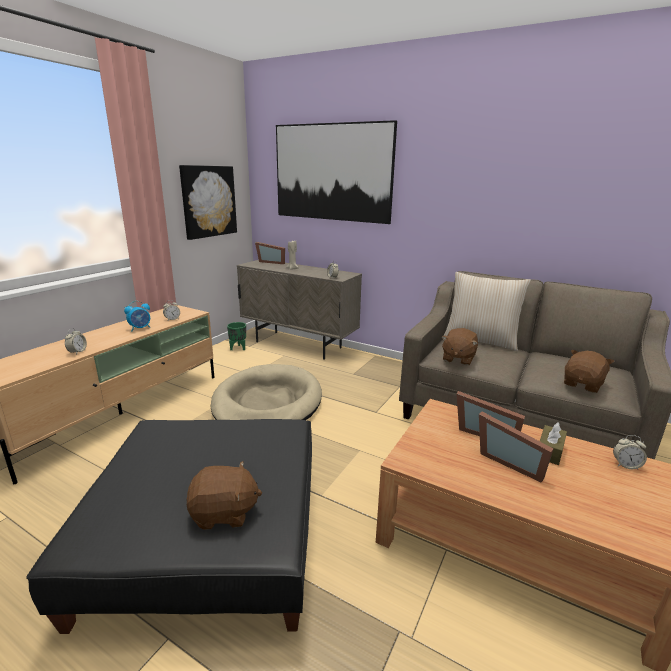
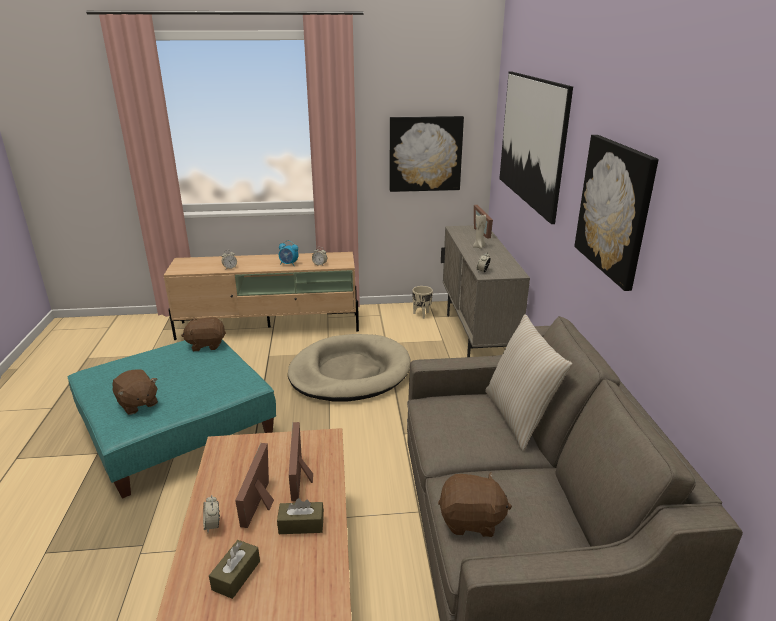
camera: 55 degrees right, 5 degrees up
black ottoman [26,419,312,634] -> turquoise ottoman [67,339,276,498]
green planter [227,322,246,350] -> beige planter [412,286,433,319]
brown plush toy [442,328,478,366] -> brown plush toy moved to [181,317,226,351]
alarm clock [613,435,647,470] -> alarm clock moved to [203,495,220,533]
none -> brown tissue box [209,540,260,599]
none -> picture [574,135,659,291]

